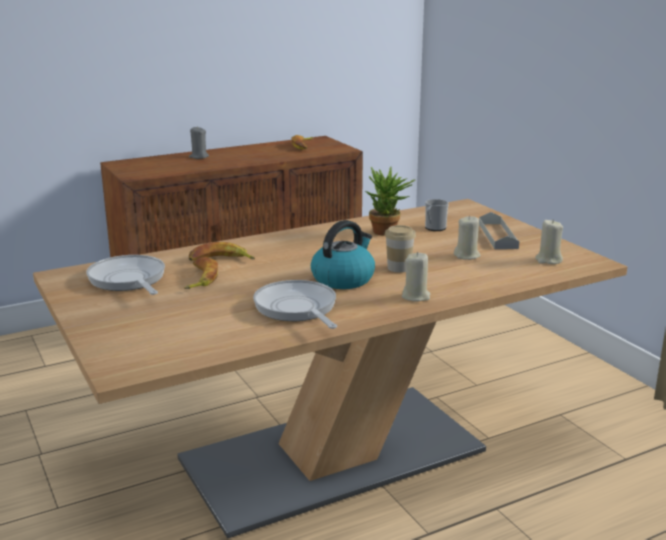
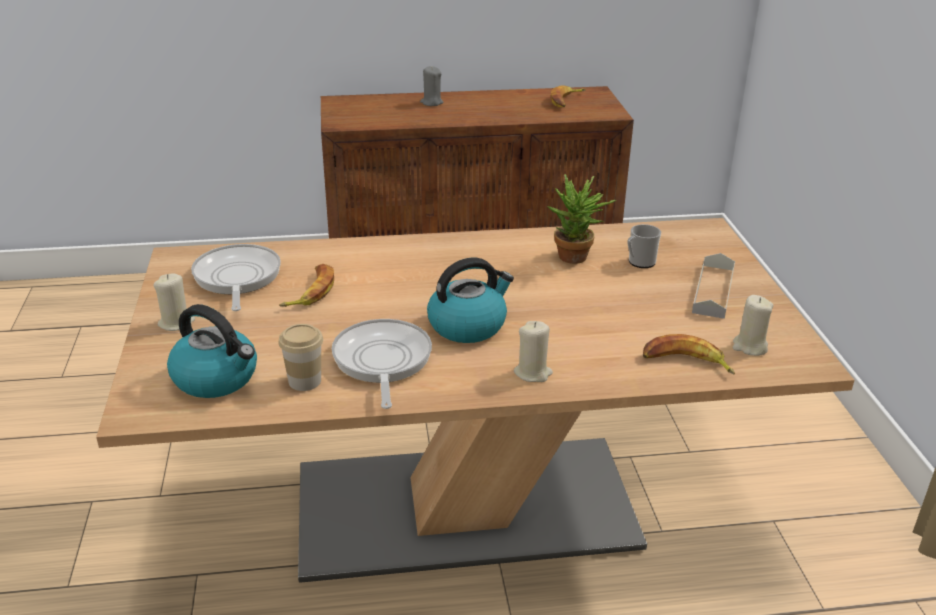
camera: 20 degrees right, 10 degrees up
banana [189,242,255,261] -> banana moved to [643,334,735,375]
cup [385,225,416,273] -> cup moved to [278,324,323,391]
beige candle [454,215,480,260] -> beige candle moved to [153,273,195,331]
none -> kettle [167,304,257,398]

